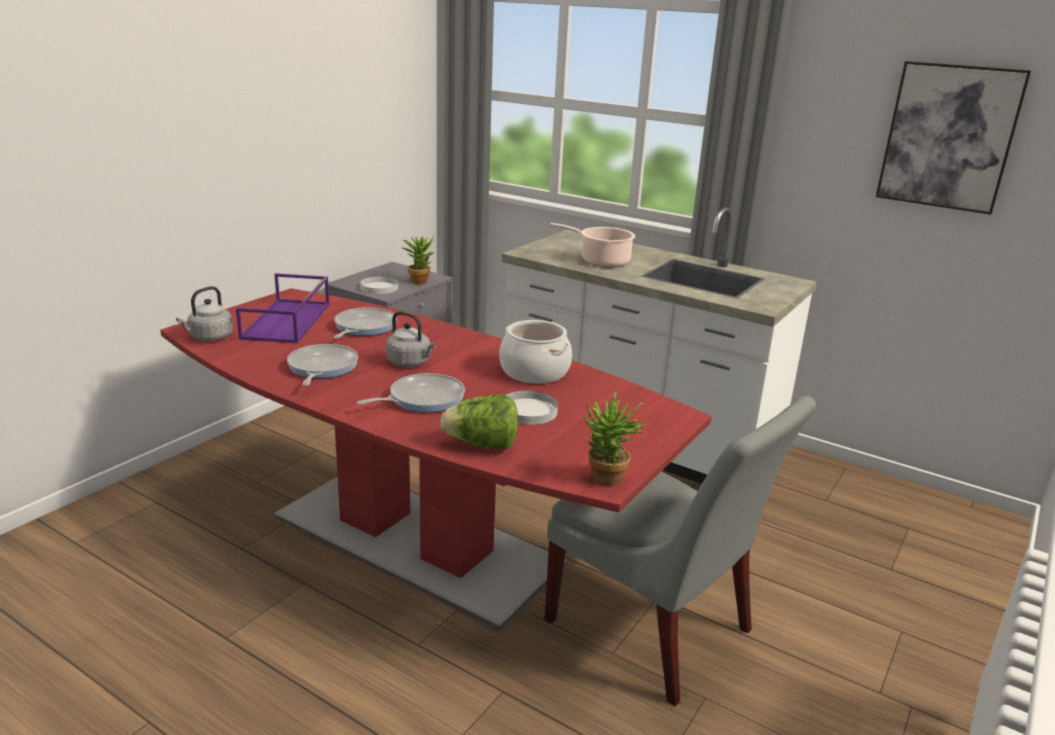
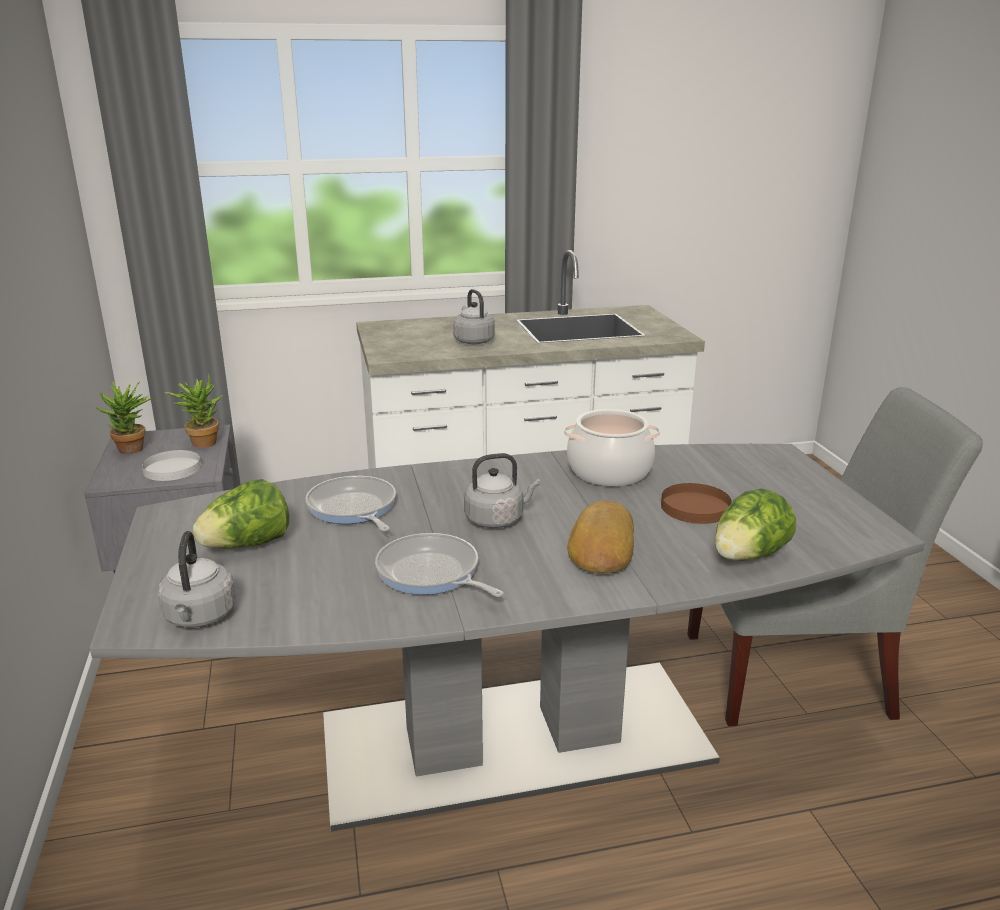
camera: 45 degrees left, 0 degrees up
red dining table [160,288,712,630] -> grey dining table [90,444,925,831]
purple tray [236,273,330,344] -> lettuce [193,479,290,549]
frying pan [357,373,465,413] -> bread [567,501,634,574]
white plate [505,391,558,425] -> brown plate [661,483,732,524]
cooking pot [550,223,636,267] -> grey kettle [453,289,495,344]
potted plant [584,392,646,486] -> potted plant moved to [97,382,152,454]
picture [876,61,1031,215] -> none

